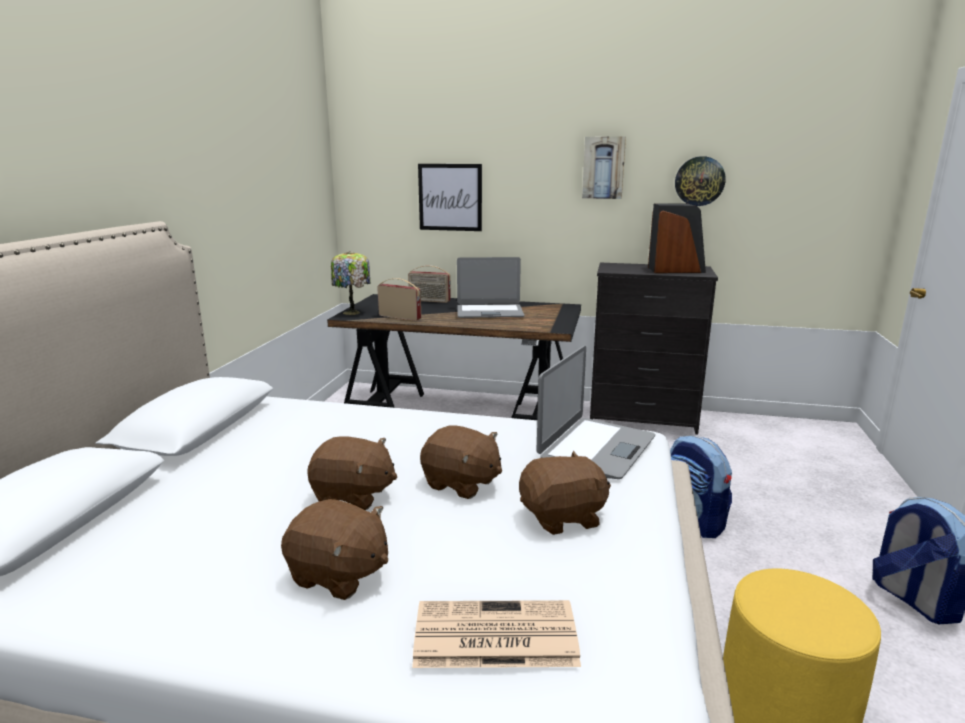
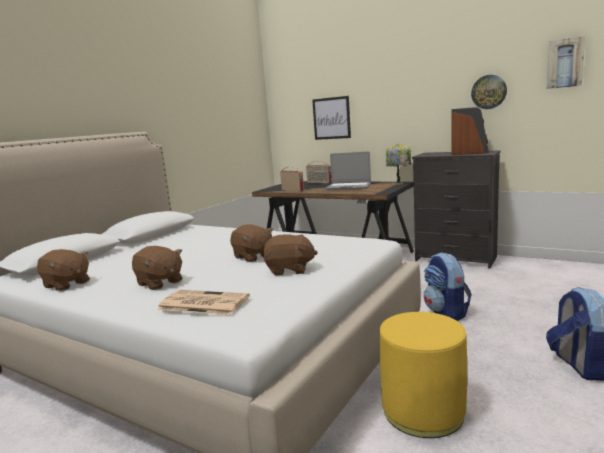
camera: 20 degrees right, 5 degrees down
brown plush toy [307,436,397,510] -> brown plush toy moved to [37,249,90,291]
table lamp [331,251,371,315] -> table lamp moved to [386,144,411,185]
laptop [536,346,655,479] -> none
picture [582,136,626,199] -> picture moved to [547,36,585,89]

